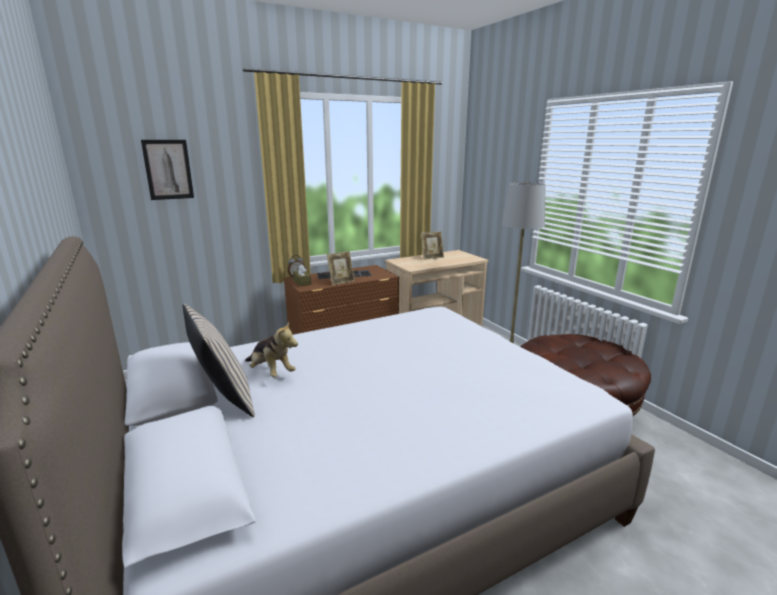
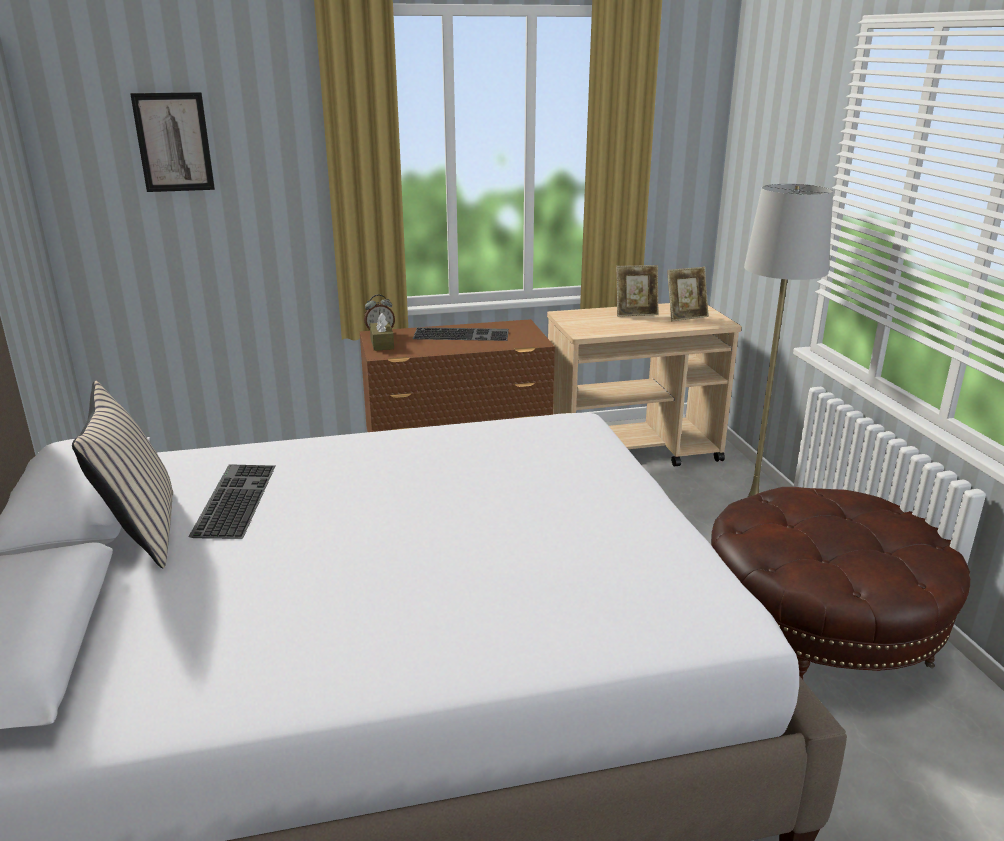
camera: 15 degrees right, 5 degrees up
plush toy [245,321,298,377] -> keyboard [188,464,275,539]
picture frame [327,251,355,285] -> picture frame moved to [667,267,709,321]

